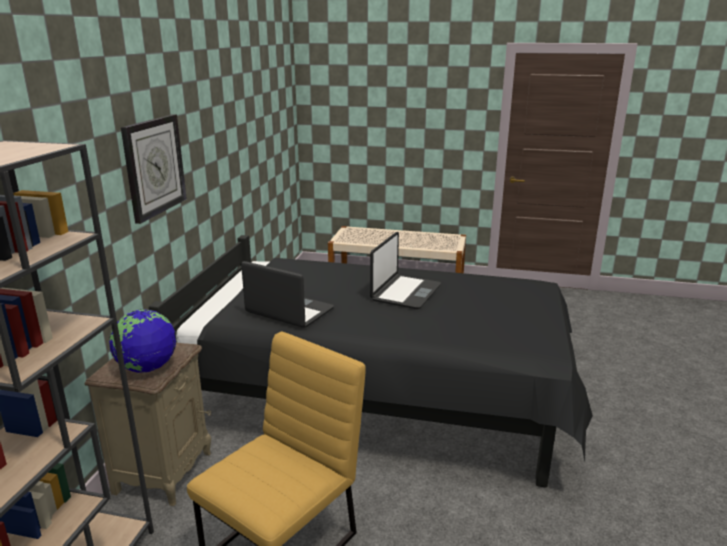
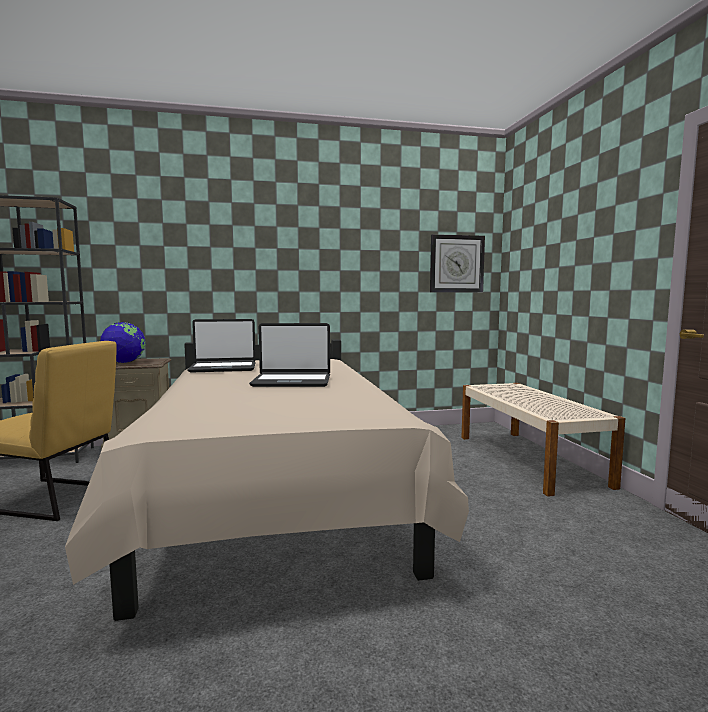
camera: 65 degrees right, 15 degrees down
wall clock [121,114,187,224] -> wall clock moved to [430,234,485,292]
black bed [149,235,593,488] -> beige bed [65,339,469,621]
laptop [241,261,334,328] -> laptop turned 75 degrees clockwise [187,319,256,372]

